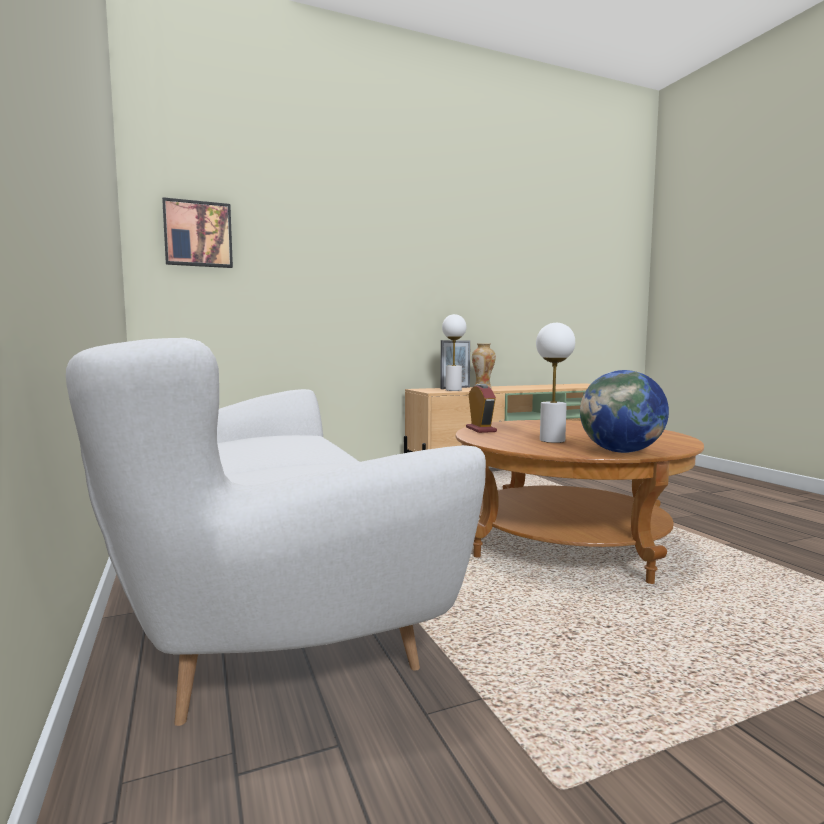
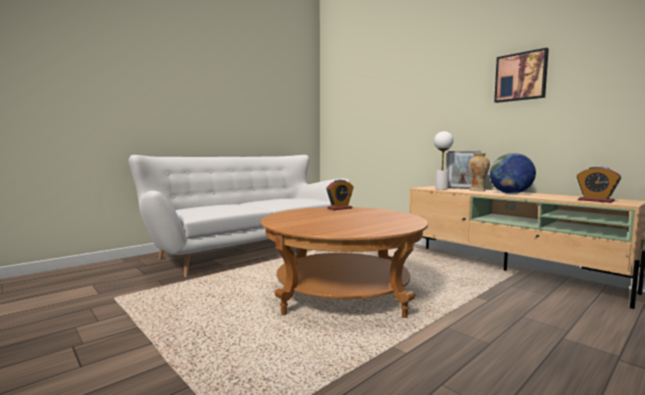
camera: 70 degrees right, 0 degrees up
picture [162,197,233,268] -> picture moved to [494,48,549,103]
white table lamp [536,323,575,443] -> none
globe [580,370,669,453] -> globe moved to [490,153,536,194]
none -> alarm clock [576,166,621,203]

